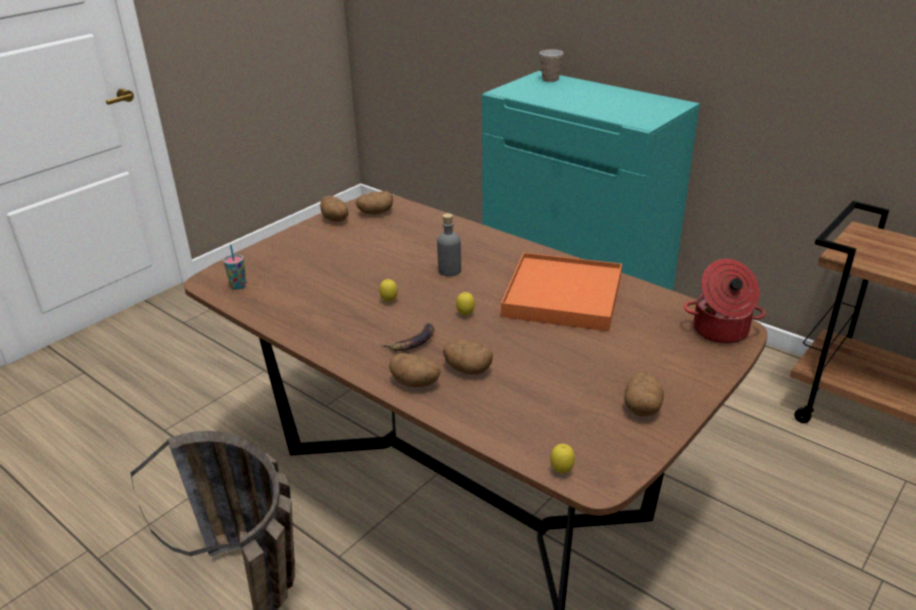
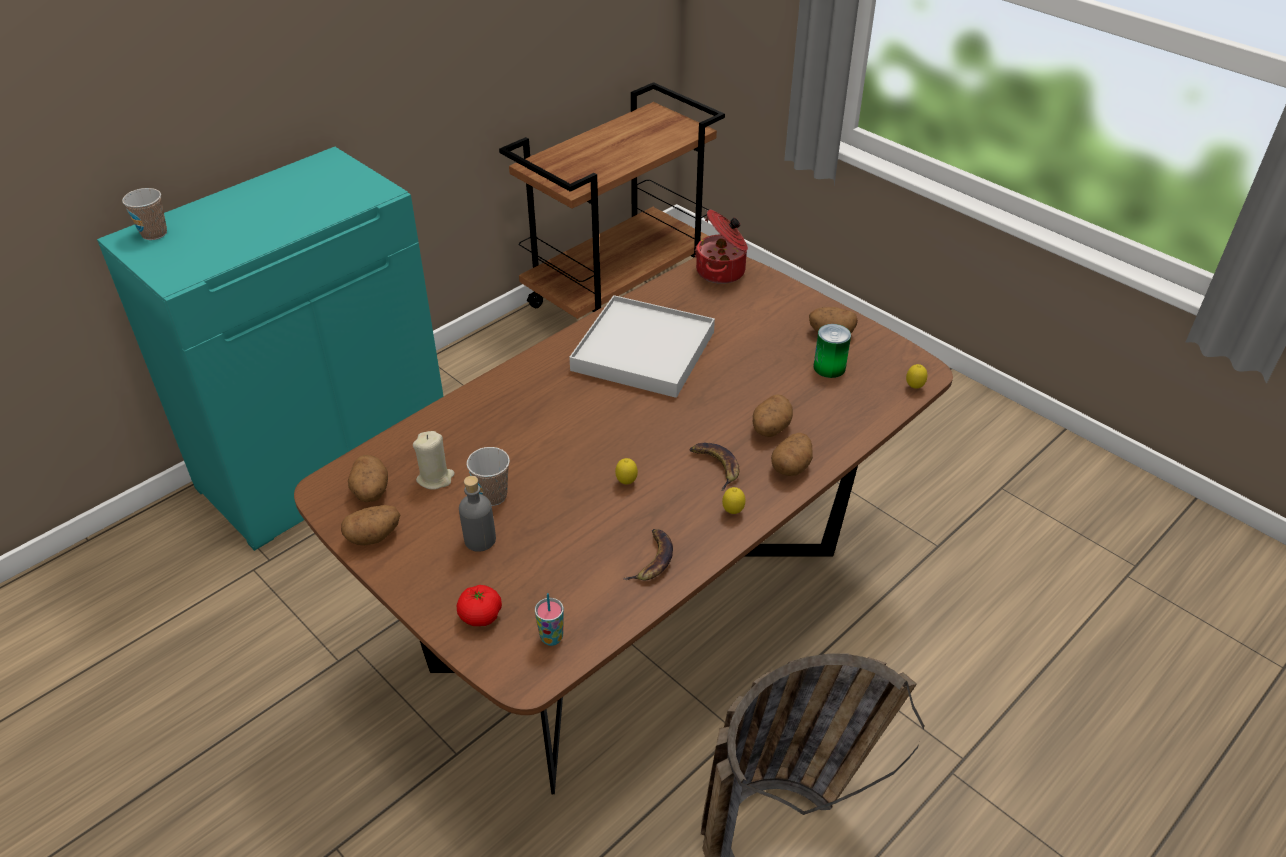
camera: 85 degrees left, 10 degrees up
grey bottle [437,213,461,277] -> grey bottle moved to [459,476,496,552]
lemon [456,292,475,316] -> lemon moved to [722,487,745,514]
orange tray [501,253,622,331] -> white tray [569,295,715,398]
none -> beige candle [413,431,455,490]
none -> tomato [457,585,502,626]
none -> cup [467,447,510,506]
none -> banana [623,529,673,580]
none -> can [813,324,851,378]

